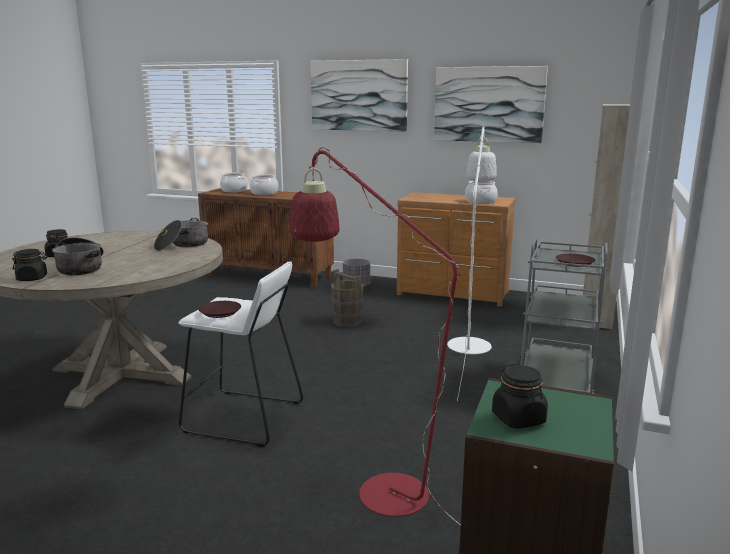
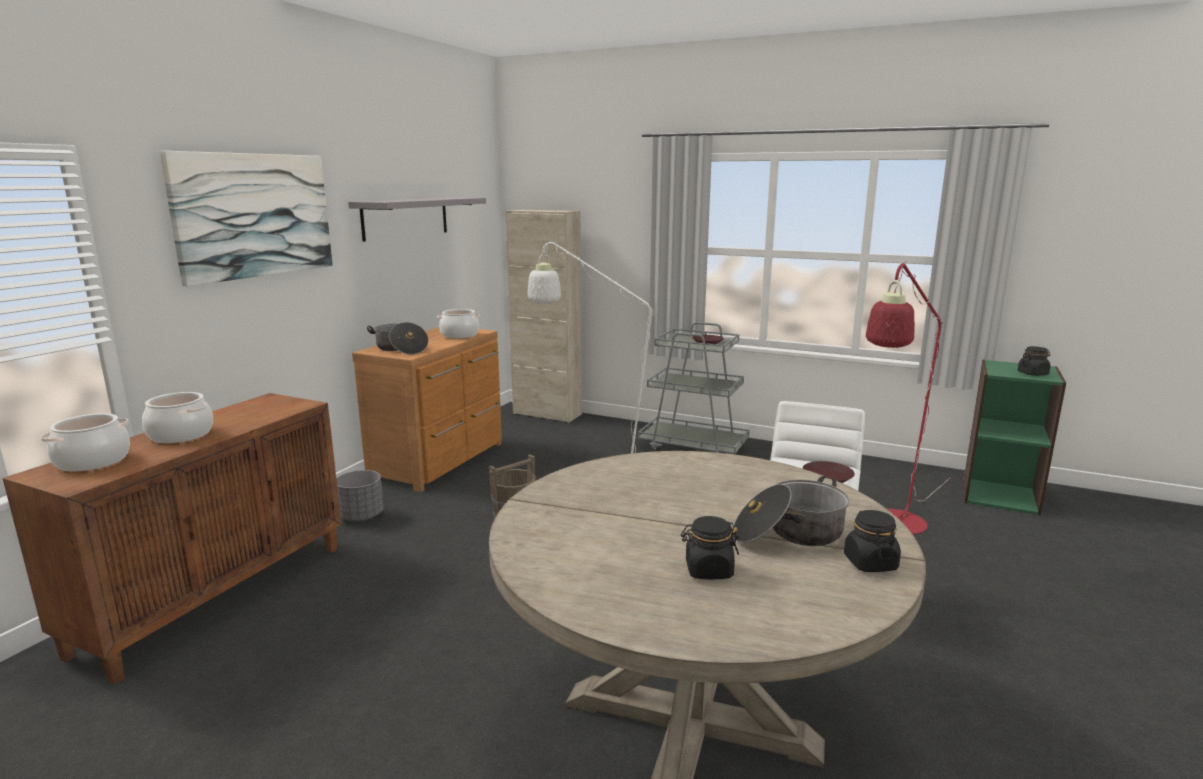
camera: 85 degrees left, 0 degrees up
cooking pot [154,218,208,251] -> cooking pot moved to [367,322,429,354]
picture [434,66,548,143] -> grey shelf [348,197,486,242]

